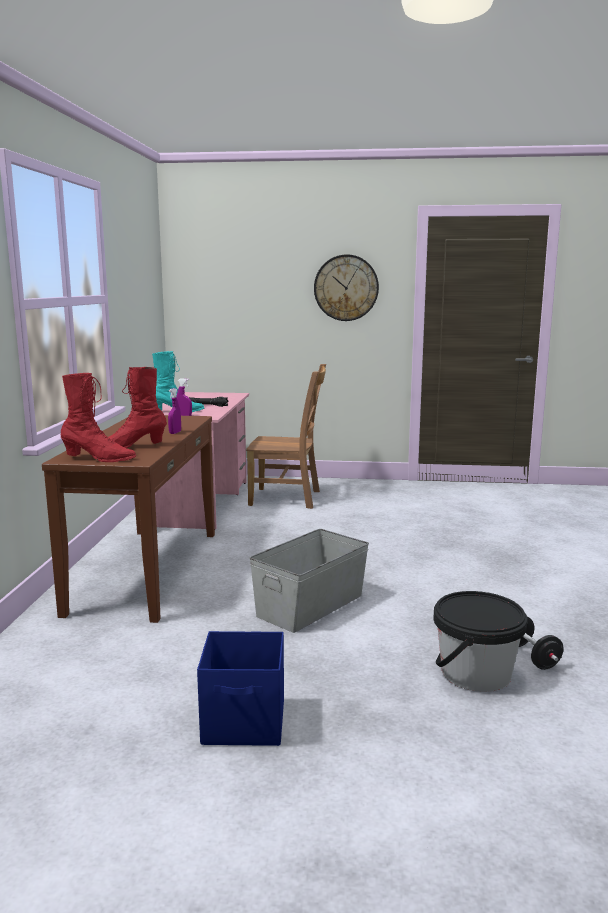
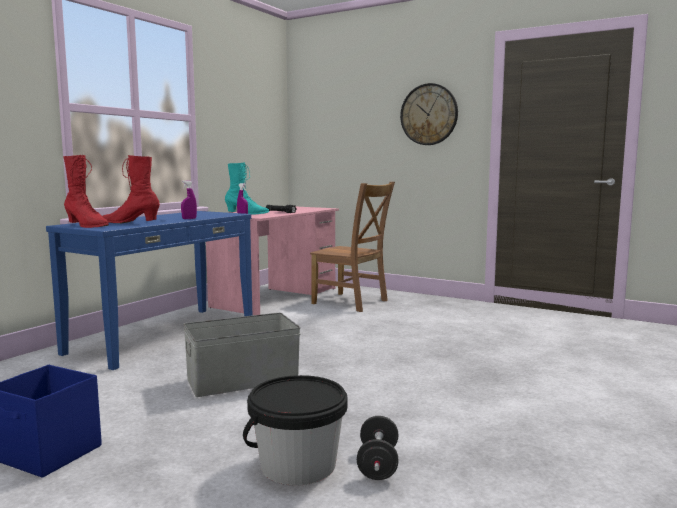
camera: 25 degrees right, 5 degrees down
brown console table [42,415,215,623] -> blue console table [46,211,252,370]

